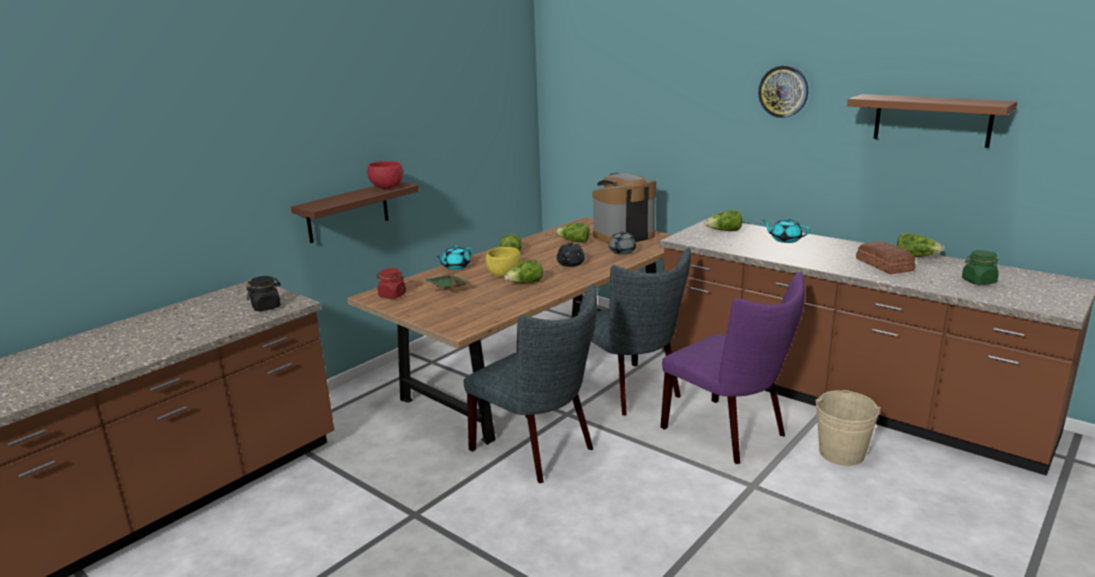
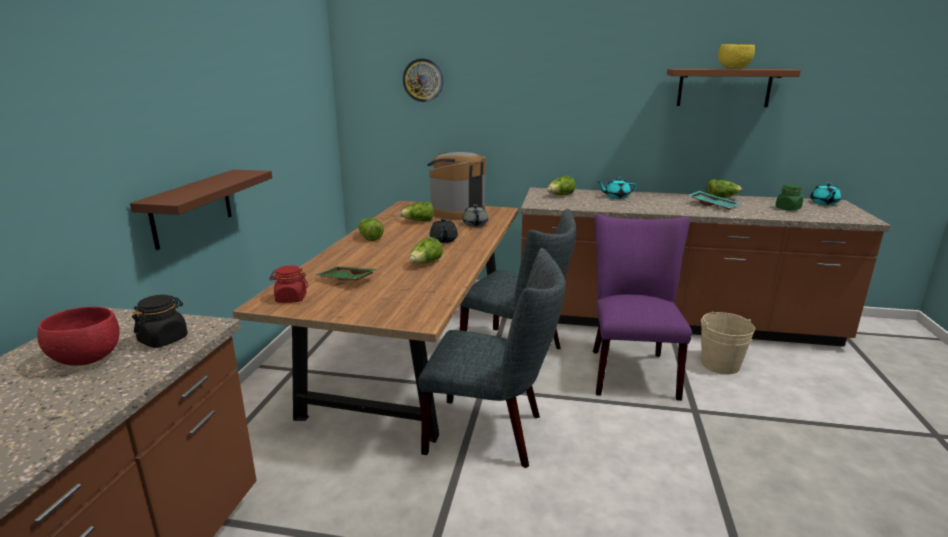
camera: 30 degrees left, 0 degrees up
red bowl [367,161,403,189] -> red bowl moved to [37,307,120,366]
turquoise teapot [436,246,472,270] -> turquoise teapot moved to [810,183,841,205]
yellow bowl [486,247,521,277] -> yellow bowl moved to [718,44,755,69]
purple chair [660,272,805,464] -> purple chair turned 105 degrees counterclockwise [593,214,692,401]
wall clock [758,65,808,118] -> wall clock moved to [403,59,443,102]
bread [856,241,915,274] -> turquoise tray [689,191,739,210]

